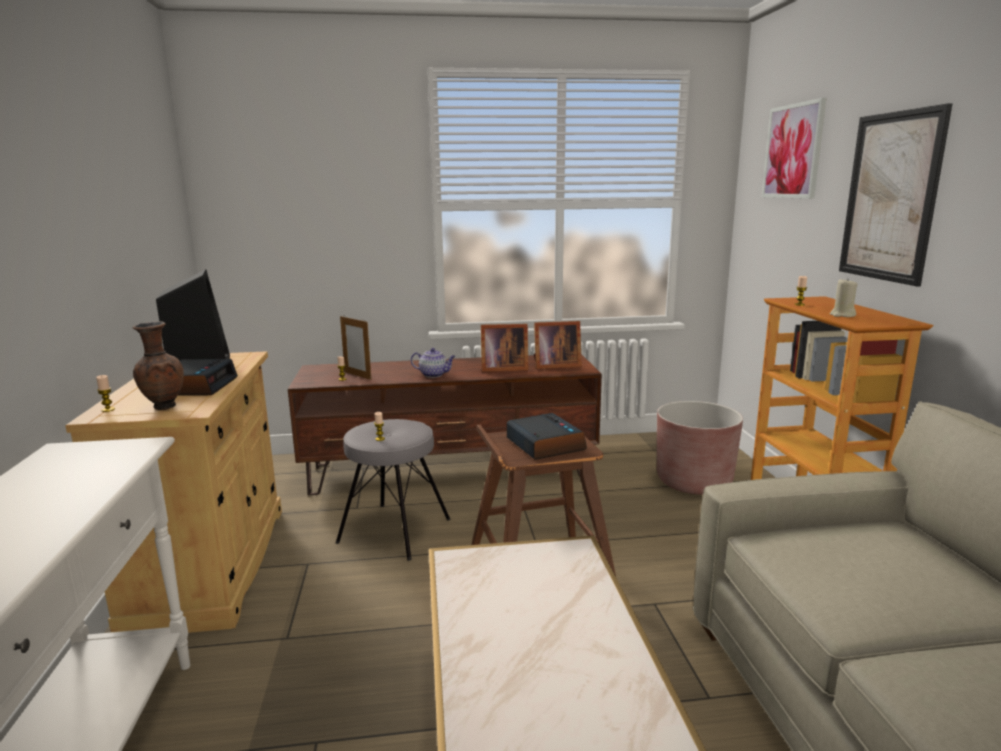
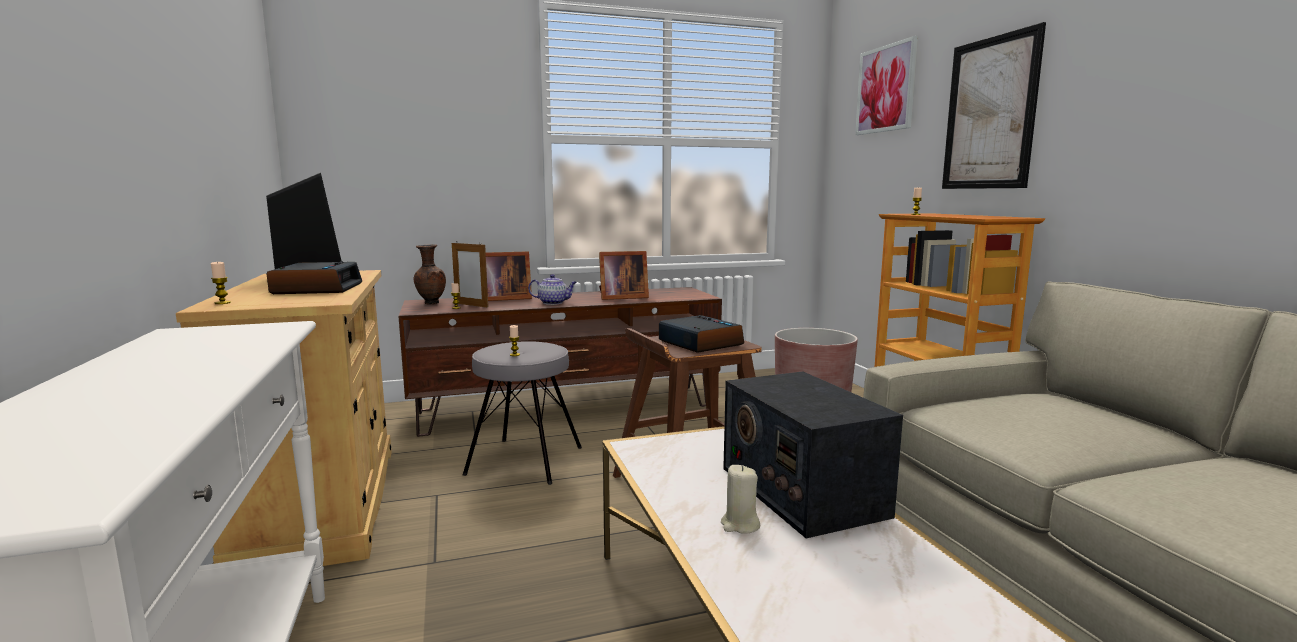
camera: 10 degrees left, 5 degrees down
brown vase [132,321,184,410] -> brown vase moved to [414,244,446,304]
picture frame [534,321,582,369] -> picture frame moved to [486,251,532,301]
beige candle [830,279,858,317] -> beige candle moved to [721,465,760,534]
none -> radio [723,371,903,538]

